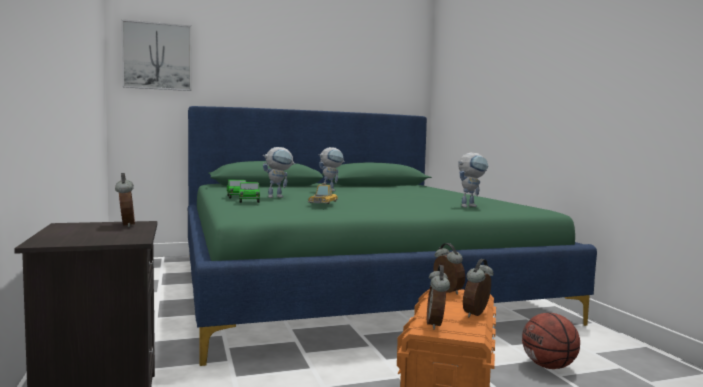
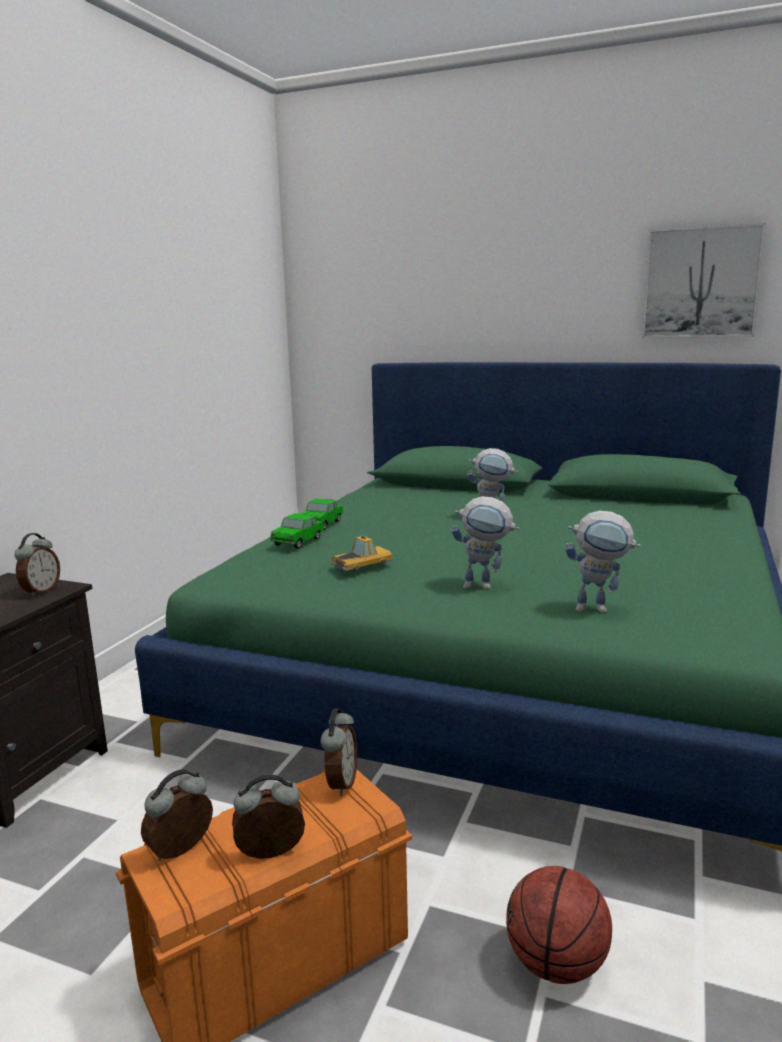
camera: 40 degrees right, 10 degrees up
picture [121,19,192,91] -> picture moved to [642,223,766,338]
toy robot [263,147,296,198] -> toy robot moved to [451,496,519,590]

